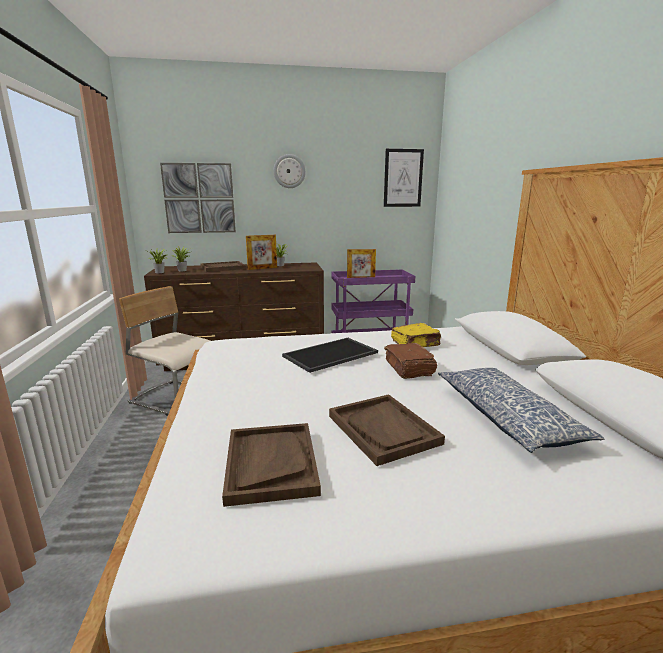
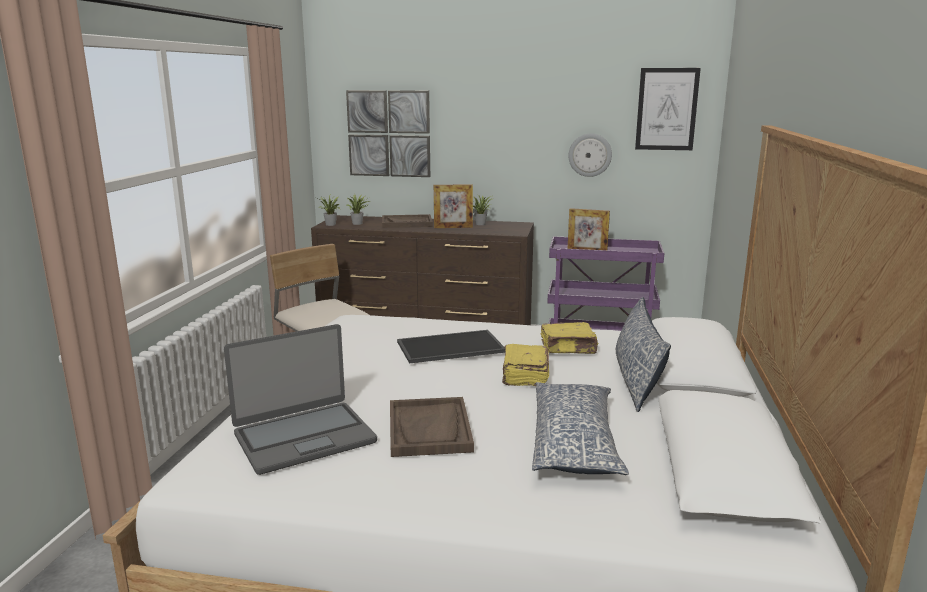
camera: 20 degrees right, 0 degrees up
brown tray [222,423,321,507] -> laptop [224,324,377,475]
wall clock [274,154,306,188] -> wall clock moved to [568,133,612,177]
brown book [384,343,437,379] -> yellow book [502,344,549,386]
none -> pillow [615,297,671,412]

